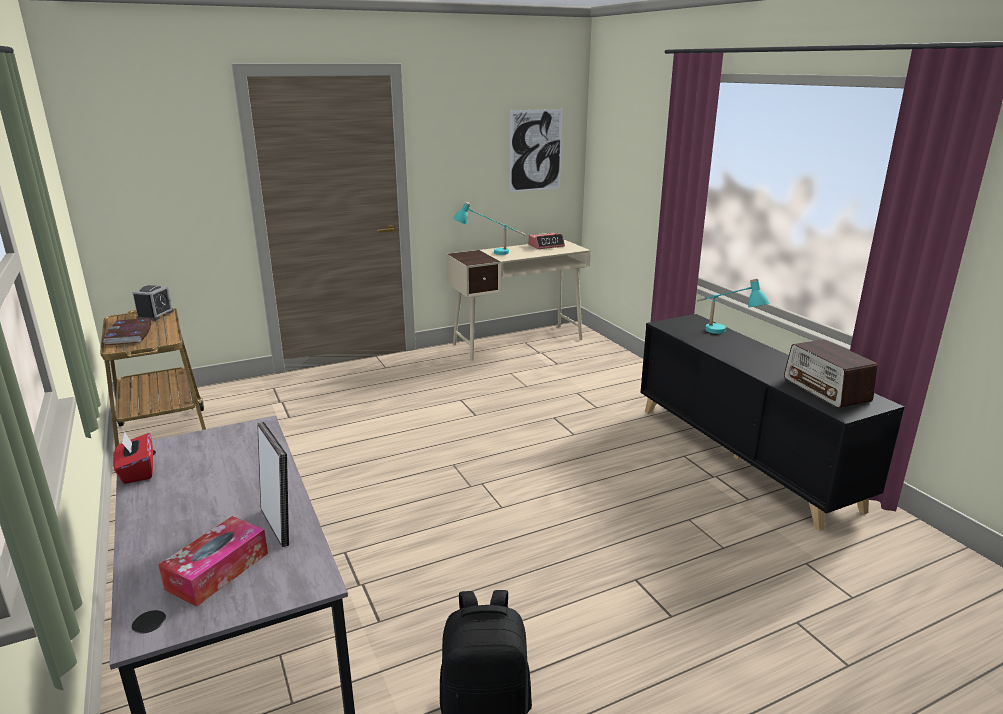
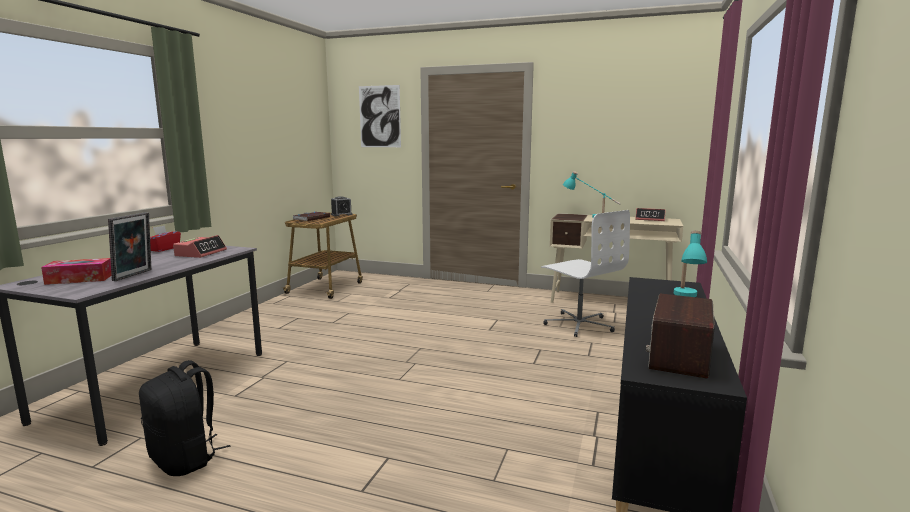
camera: 45 degrees right, 10 degrees down
picture [510,109,562,192] -> picture moved to [359,85,401,147]
none -> alarm clock [173,235,227,258]
none -> white office chair [541,210,630,337]

